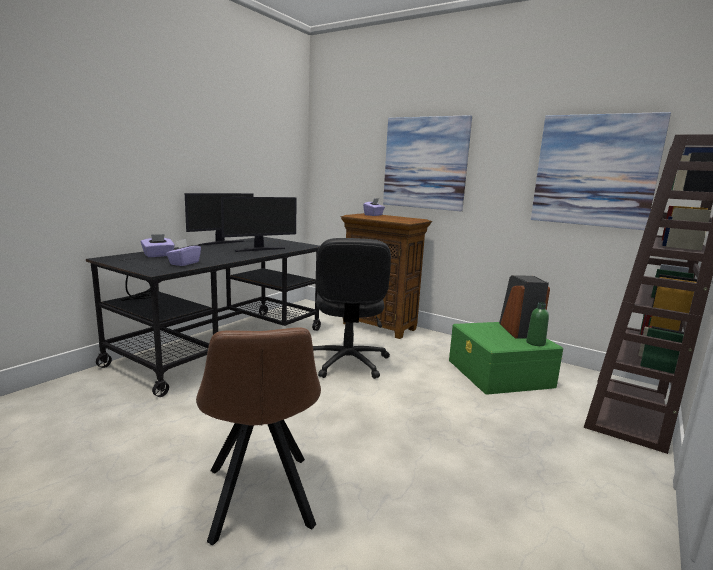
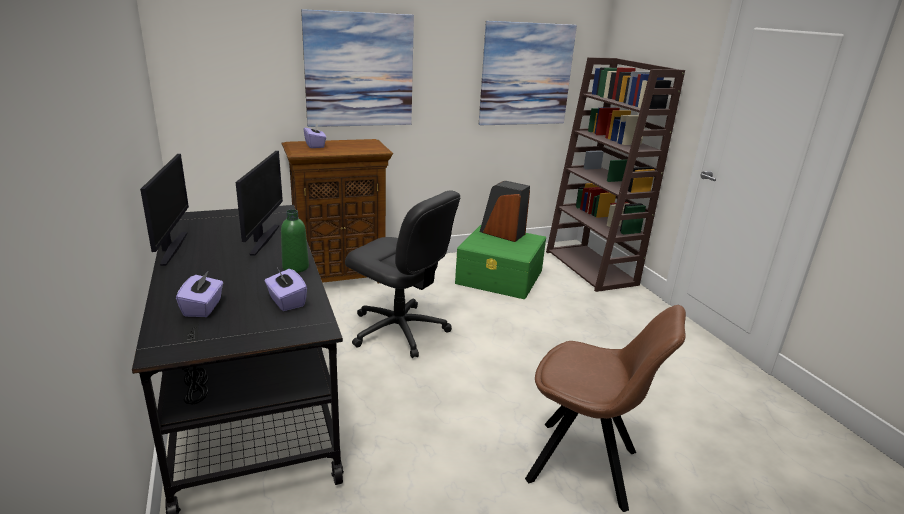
camera: 55 degrees left, 10 degrees up
green bottle [526,302,549,346] -> green bottle moved to [281,210,309,273]

